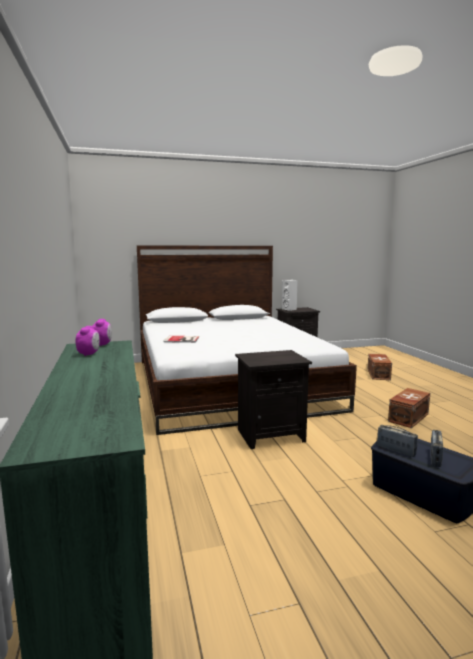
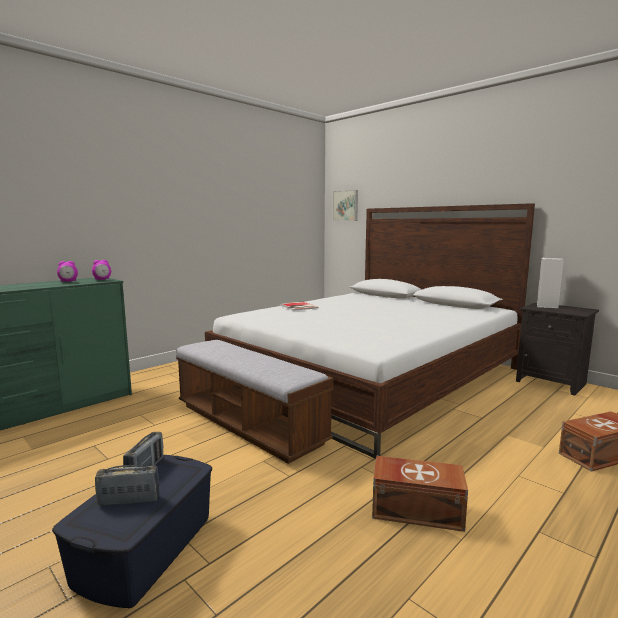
camera: 60 degrees right, 0 degrees up
black nightstand [235,350,312,449] -> bench [176,340,334,464]
none -> picture [333,190,358,221]

